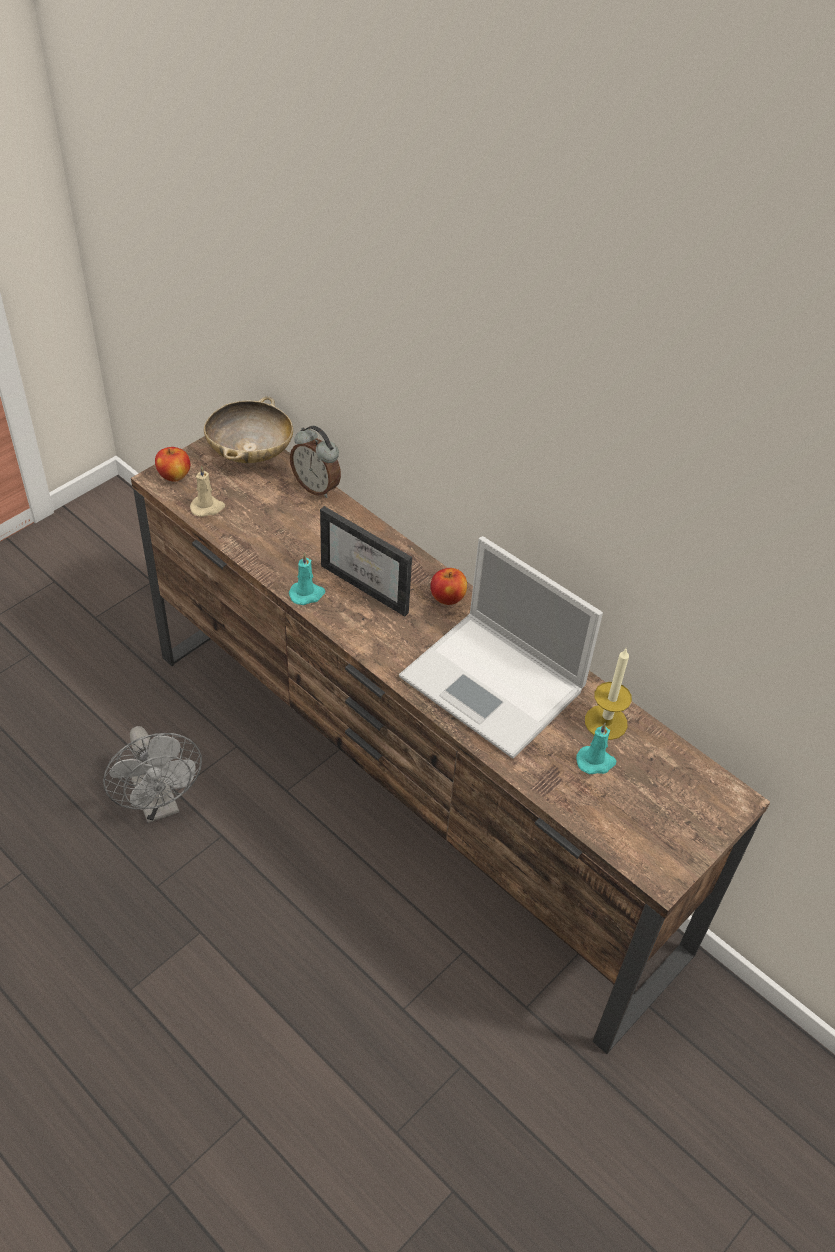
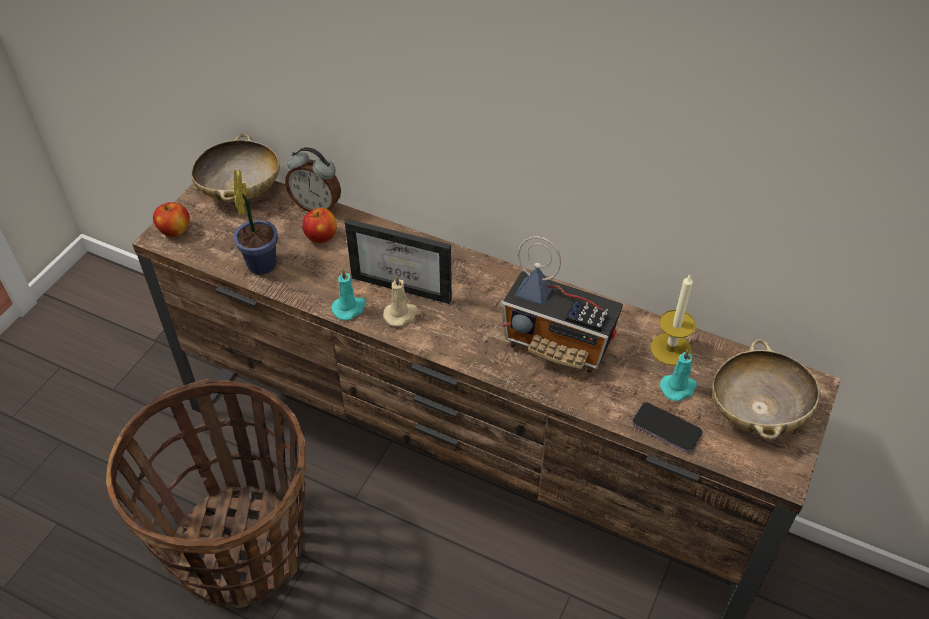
camera: 15 degrees left, 0 degrees up
grey fan [103,726,202,823] -> basket [106,379,306,608]
beige candle [190,465,225,517] -> beige candle moved to [383,275,418,326]
laptop [399,536,603,759] -> radio [502,236,623,373]
apple [430,568,467,605] -> apple moved to [302,208,337,243]
none -> potted plant [234,169,278,275]
none -> phone [632,402,703,453]
none -> beige bowl [712,339,820,440]

